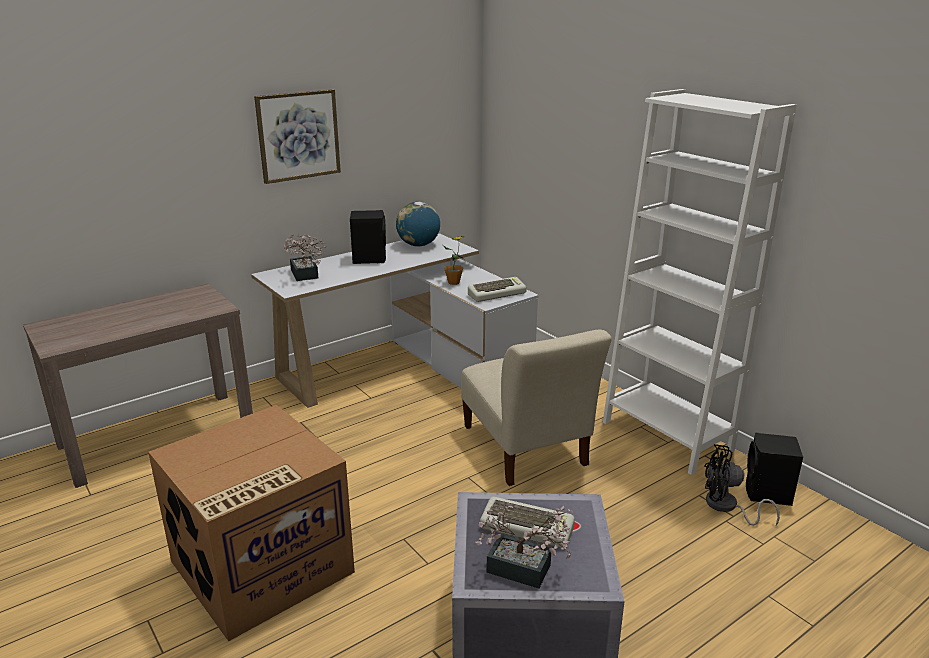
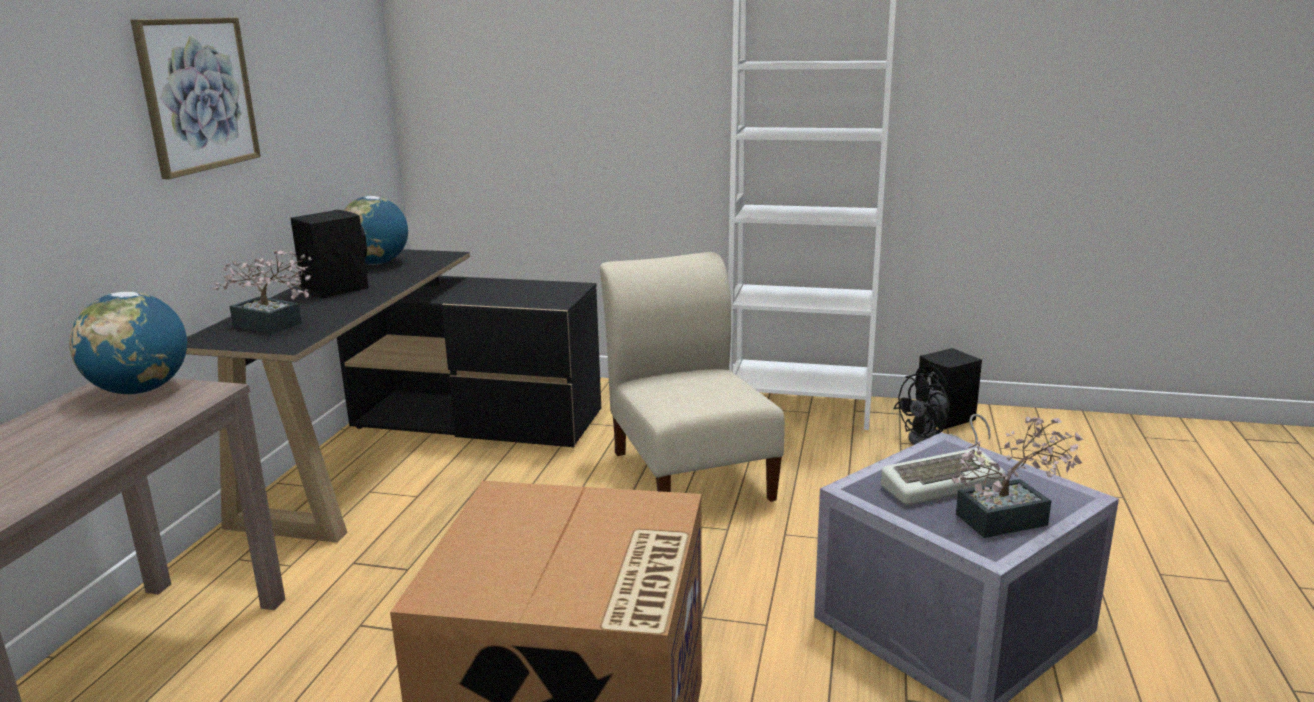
camera: 40 degrees left, 5 degrees down
white desk [251,233,539,408] -> black desk [186,249,601,543]
potted plant [443,236,464,285] -> none
beige chair [461,330,612,486] -> beige chair turned 135 degrees counterclockwise [600,252,785,502]
keyboard [468,277,527,302] -> none
none -> globe [69,292,187,395]

